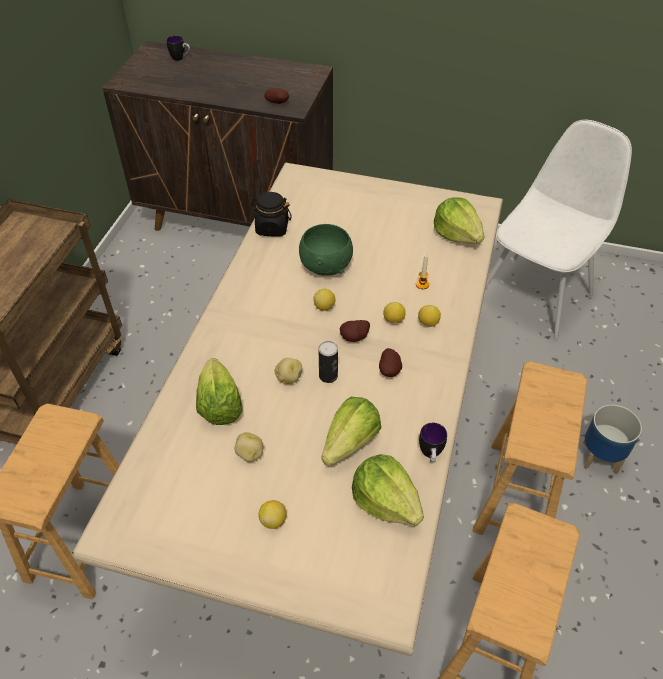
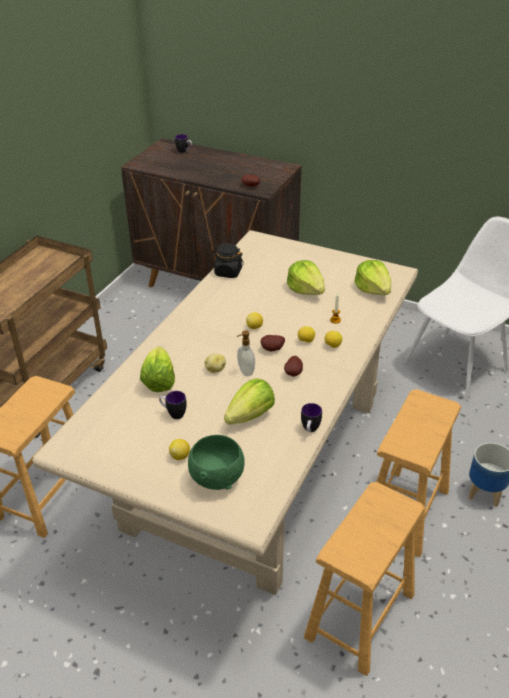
camera: 10 degrees right, 10 degrees down
potato [235,432,263,462] -> mug [159,391,187,419]
green bowl [299,224,353,276] -> green bowl moved to [188,435,245,490]
can [318,341,338,383] -> soap dispenser [237,330,255,376]
lettuce [352,454,424,526] -> lettuce moved to [287,260,325,295]

